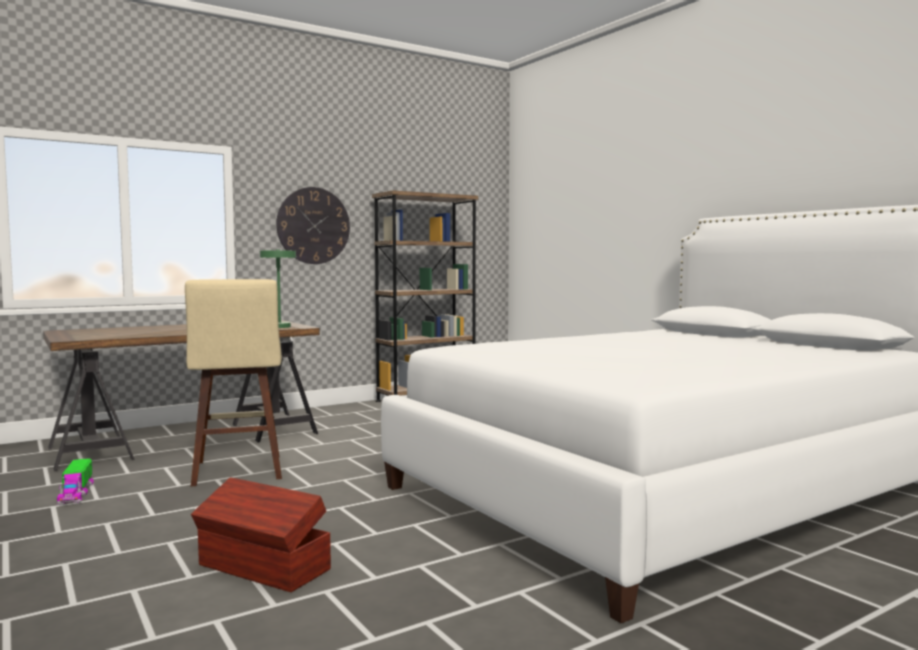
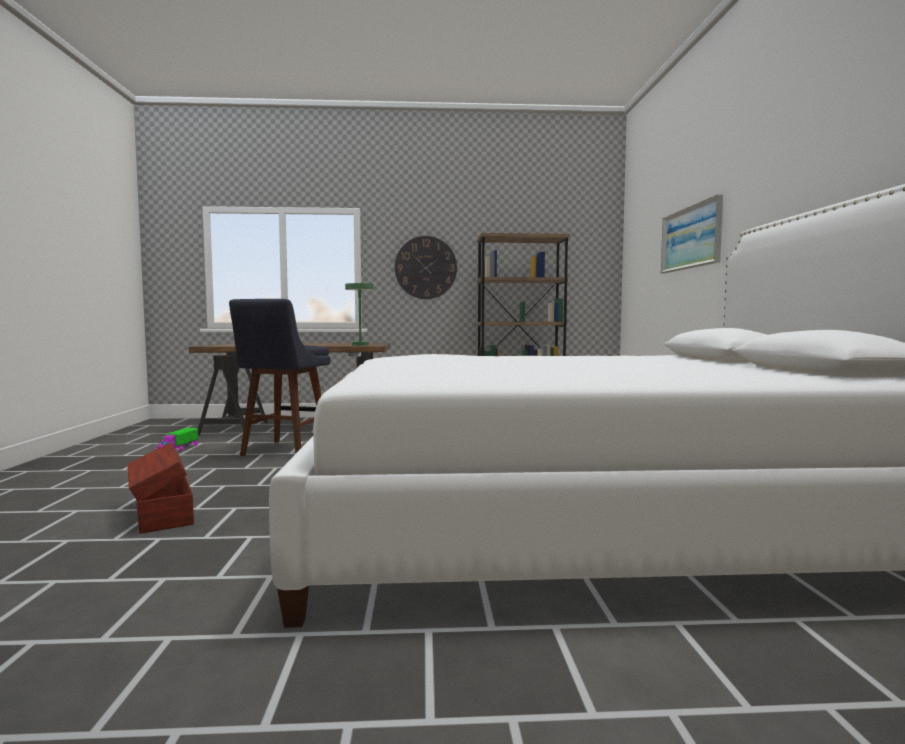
camera: 30 degrees right, 0 degrees up
beige stool [185,279,282,486] -> blue stool [229,299,331,456]
none -> picture [661,194,723,273]

